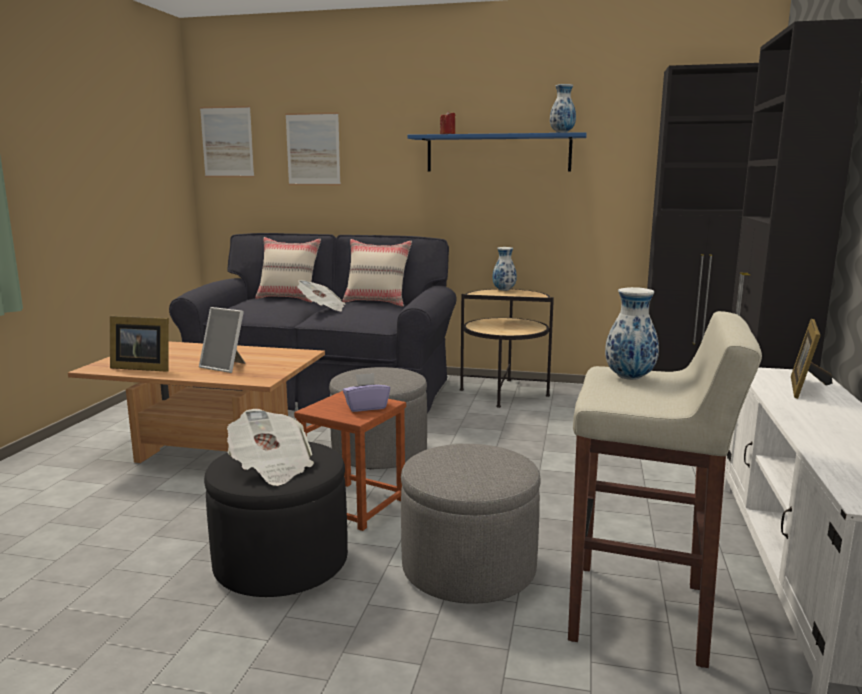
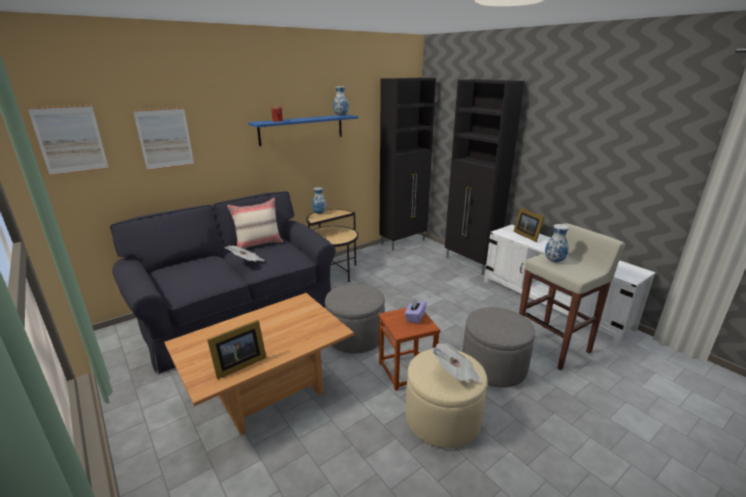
camera: 50 degrees left, 10 degrees up
picture frame [199,307,245,373] -> none
black ottoman [204,442,348,597] -> beige ottoman [406,349,488,448]
beige pillow [255,237,321,303] -> none

